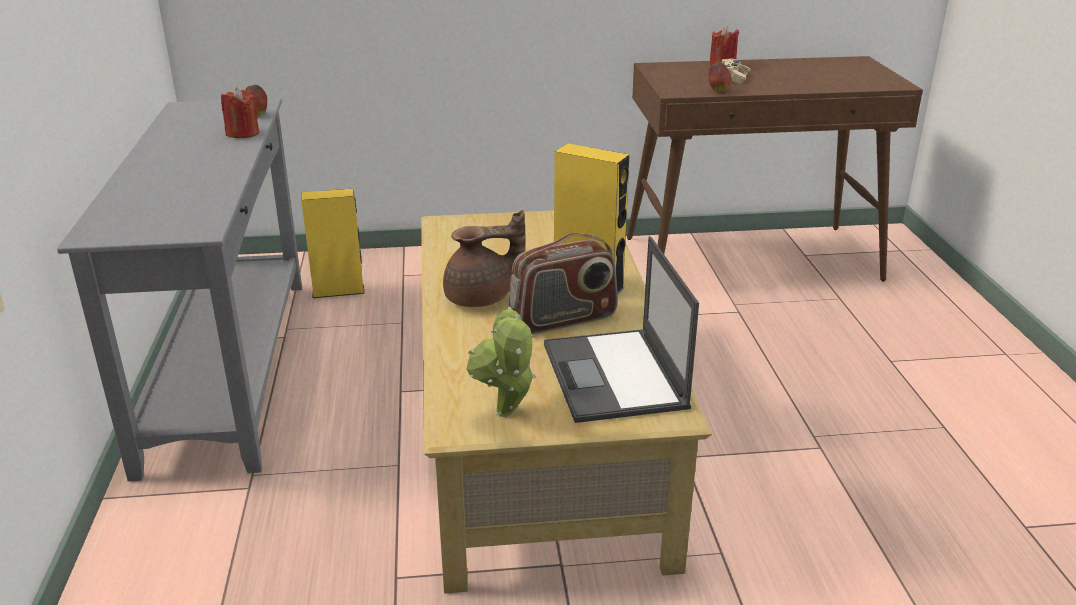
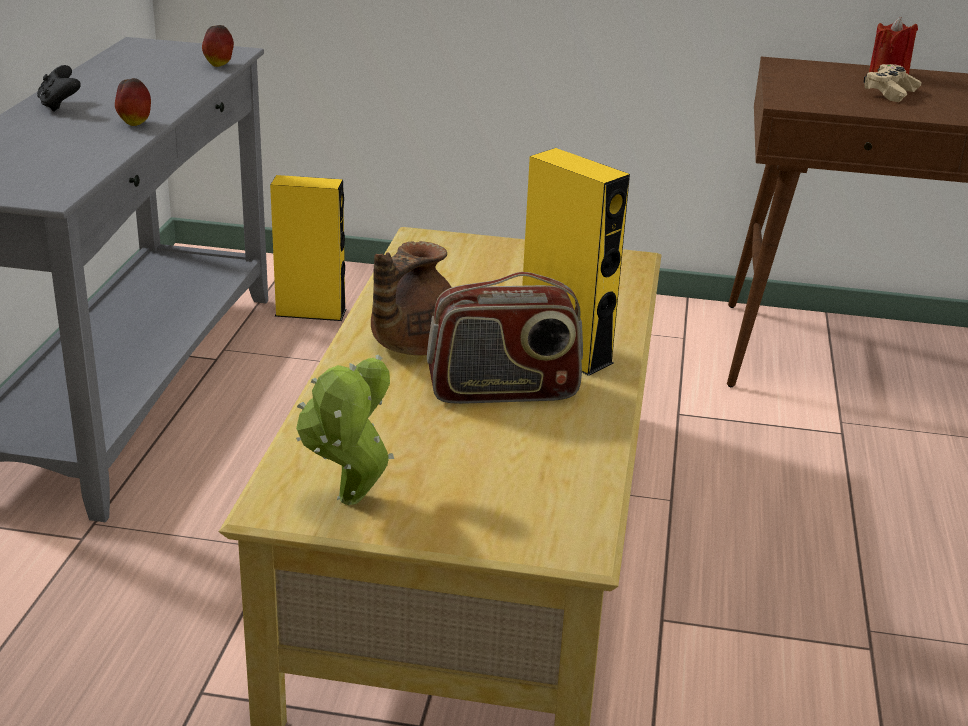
camera: 15 degrees right, 0 degrees up
red candle [221,88,259,138] -> none
brown teapot [443,210,525,307] -> brown teapot turned 120 degrees clockwise [371,241,452,355]
laptop [544,237,699,423] -> none
apple [708,62,732,93] -> apple moved to [115,78,151,126]
none -> black game controller [37,65,81,112]

